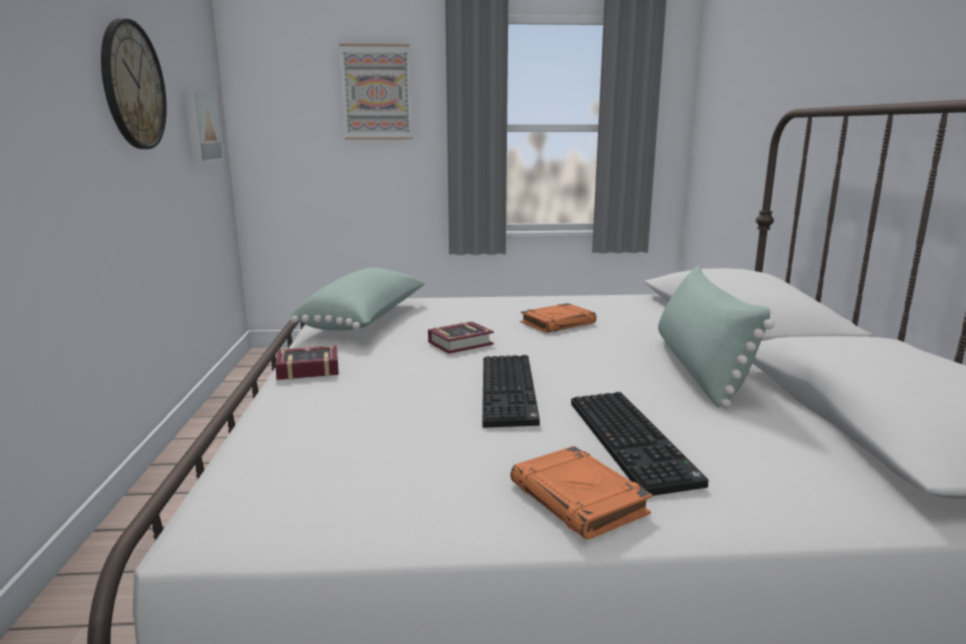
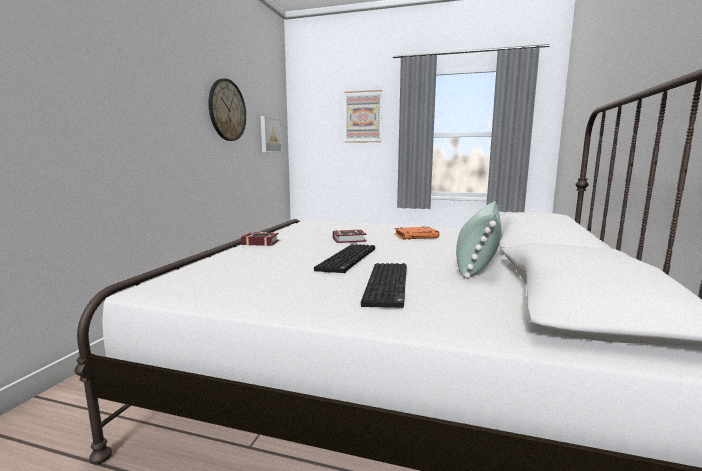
camera: 20 degrees right, 5 degrees down
green pillow [291,268,425,330] -> none
orange book [510,446,652,540] -> none

